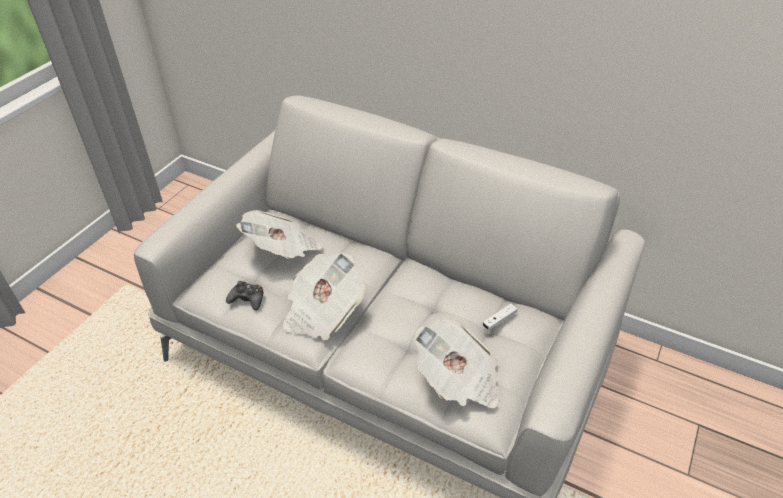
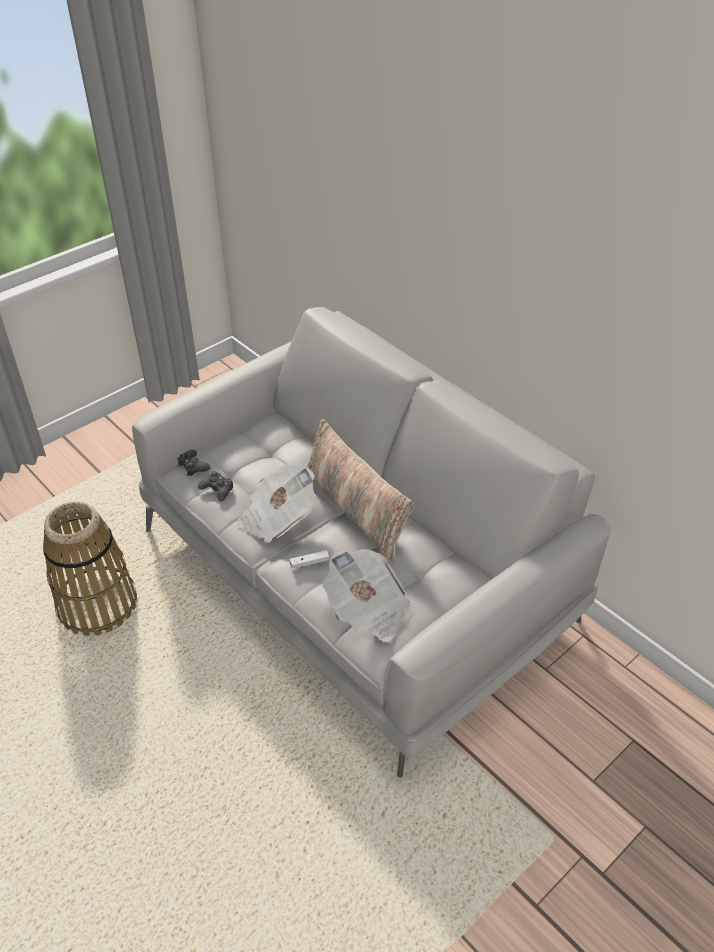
camera: 20 degrees right, 0 degrees up
newspaper [236,210,322,259] -> none
white game controller [483,304,517,330] -> white game controller moved to [290,550,329,568]
none -> basket [43,501,137,636]
none -> black game controller [177,450,210,476]
none -> pillow [306,419,414,562]

